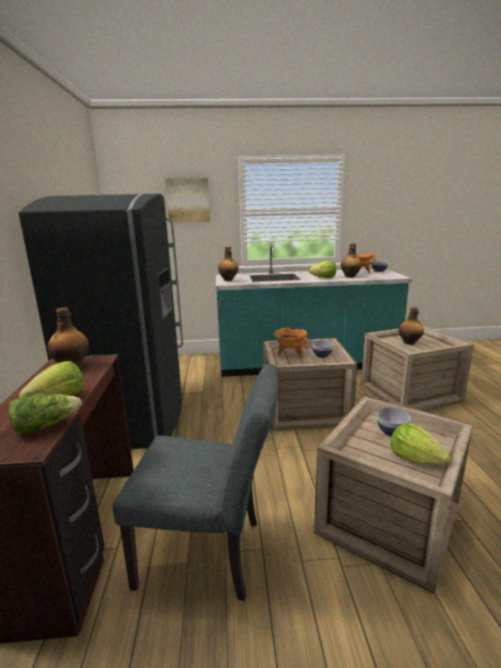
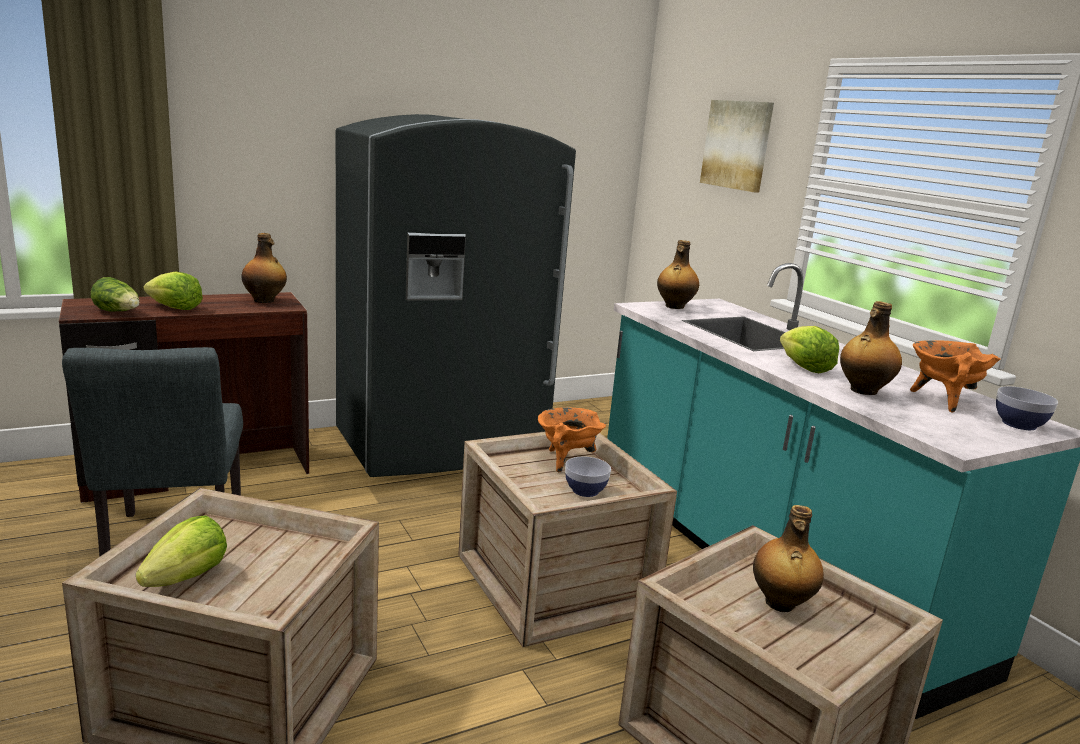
camera: 65 degrees right, 0 degrees up
bowl [377,407,411,437] -> none

